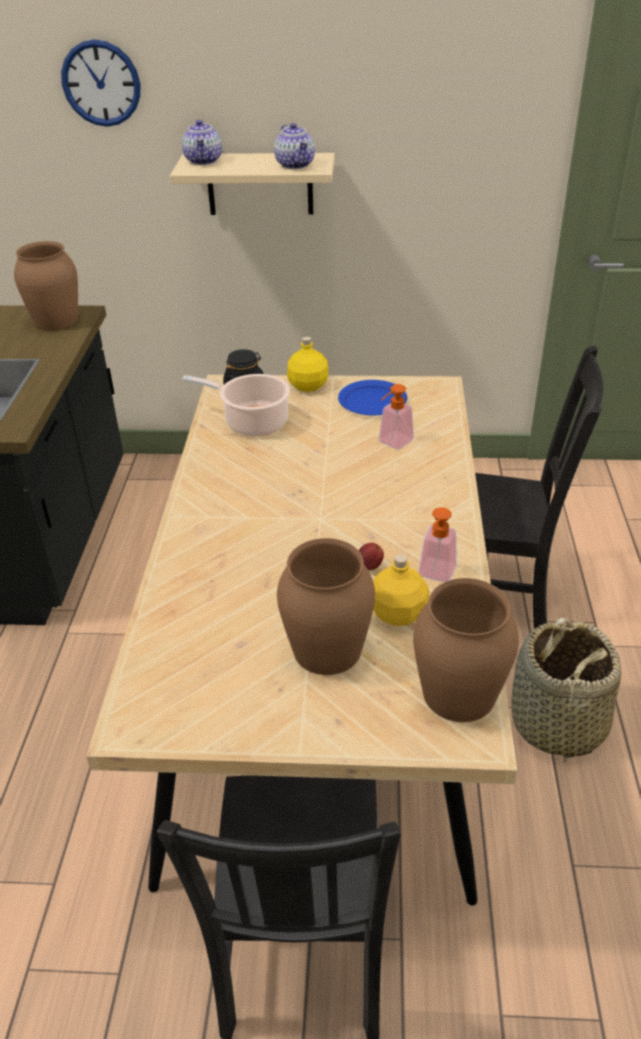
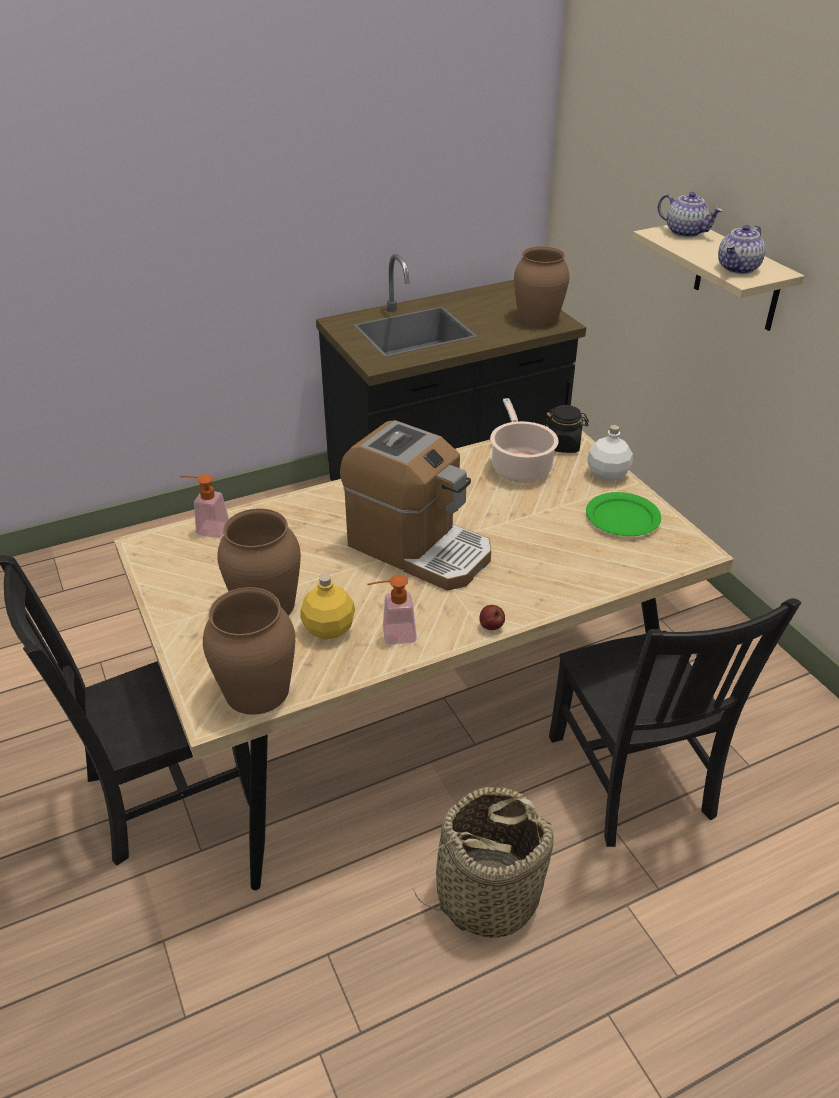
camera: 60 degrees right, 0 degrees up
wall clock [61,39,140,127] -> none
teapot [182,120,222,165] -> teapot turned 105 degrees counterclockwise [658,192,723,238]
yellow bottle [287,336,328,392] -> white bottle [587,425,633,481]
blue plate [338,380,407,415] -> green plate [586,492,661,536]
apple [359,543,384,570] -> apple moved to [479,605,505,630]
soap dispenser [379,384,414,449] -> soap dispenser moved to [179,474,229,538]
none -> coffee machine [340,420,491,591]

